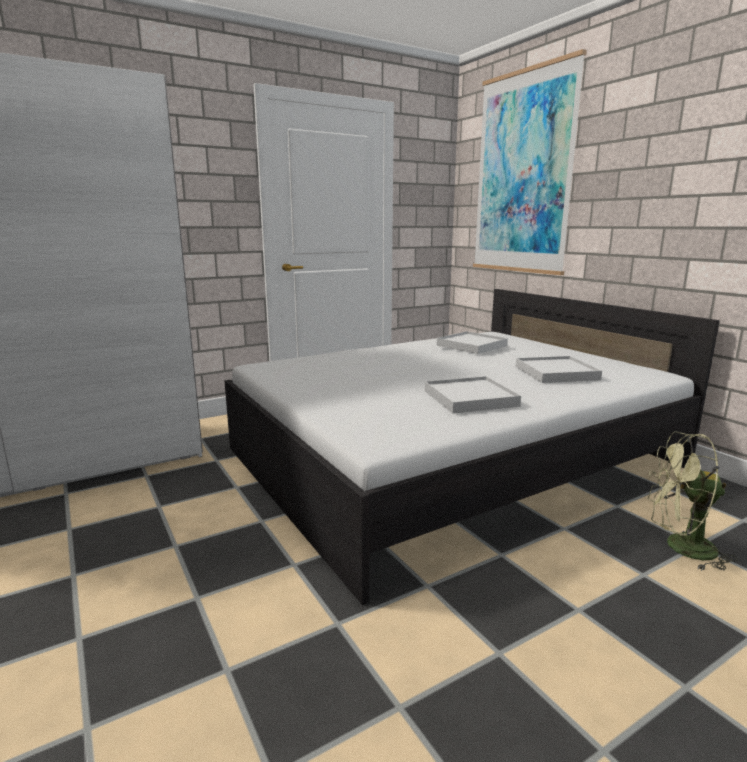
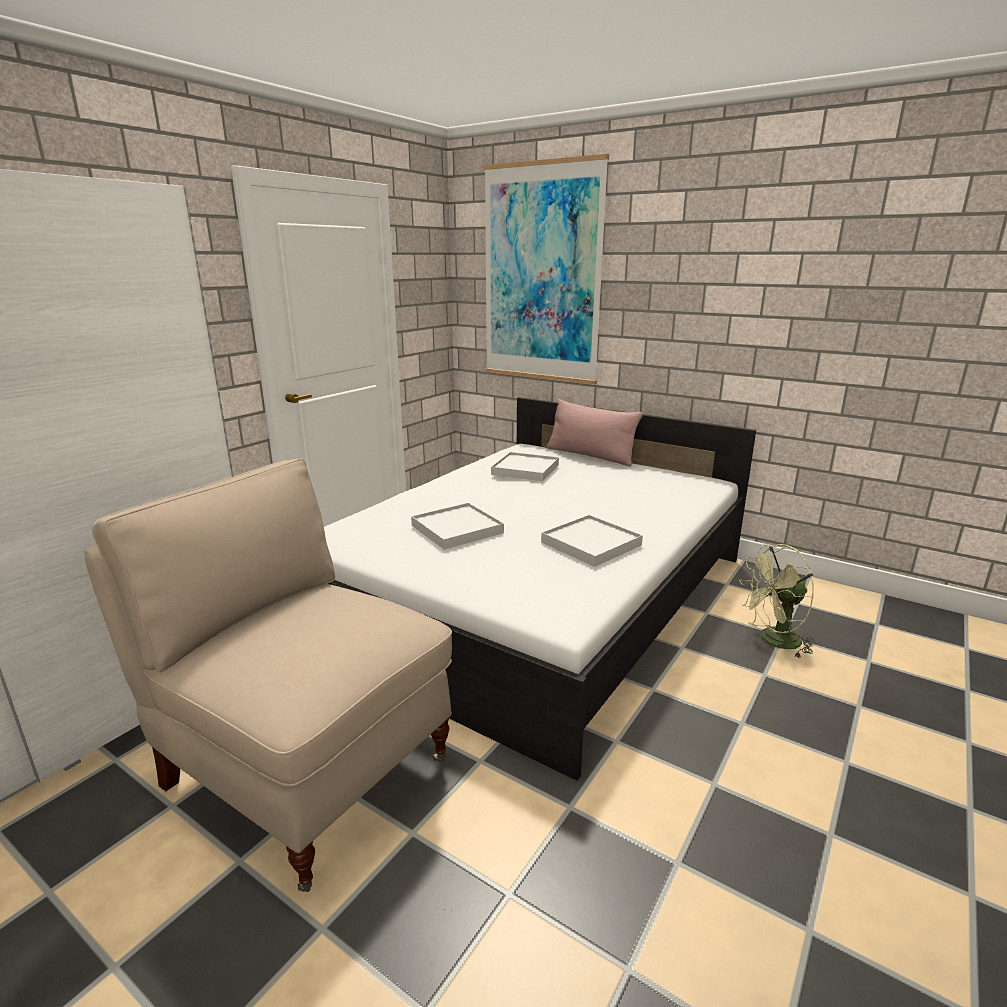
camera: 25 degrees left, 5 degrees up
white tray [516,356,602,383] -> white tray moved to [411,503,504,550]
none -> beige chair [84,458,452,892]
none -> pink pillow [547,399,643,466]

